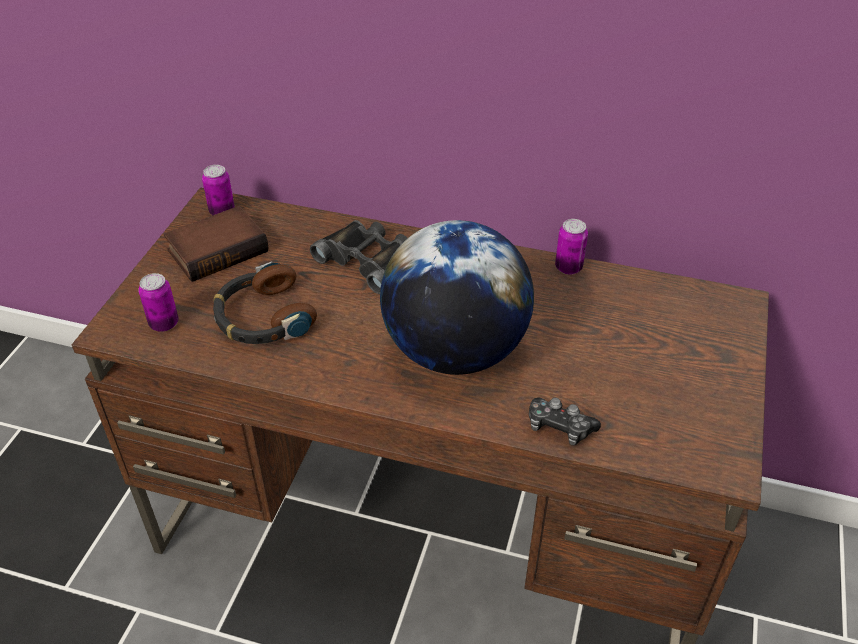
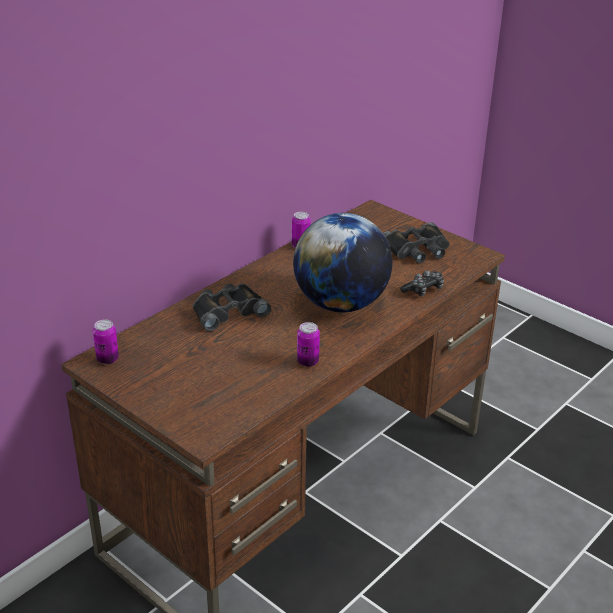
camera: 65 degrees left, 10 degrees down
can [138,273,178,332] -> can moved to [297,322,320,367]
book [164,206,268,282] -> none
headphones [213,261,317,344] -> none
none -> black binoculars [383,222,449,264]

